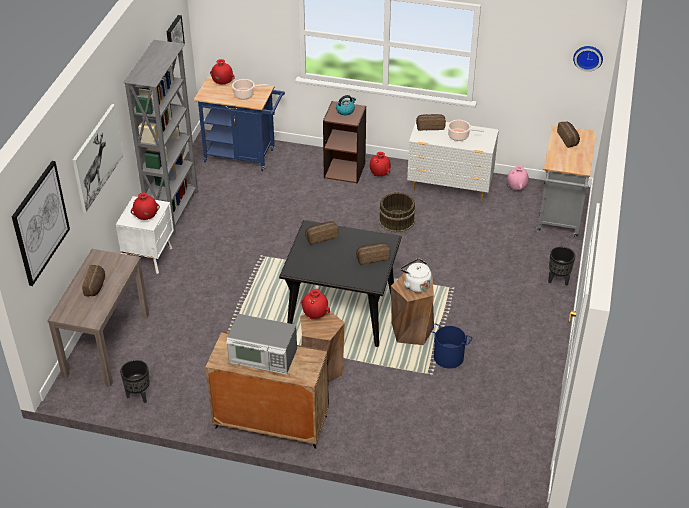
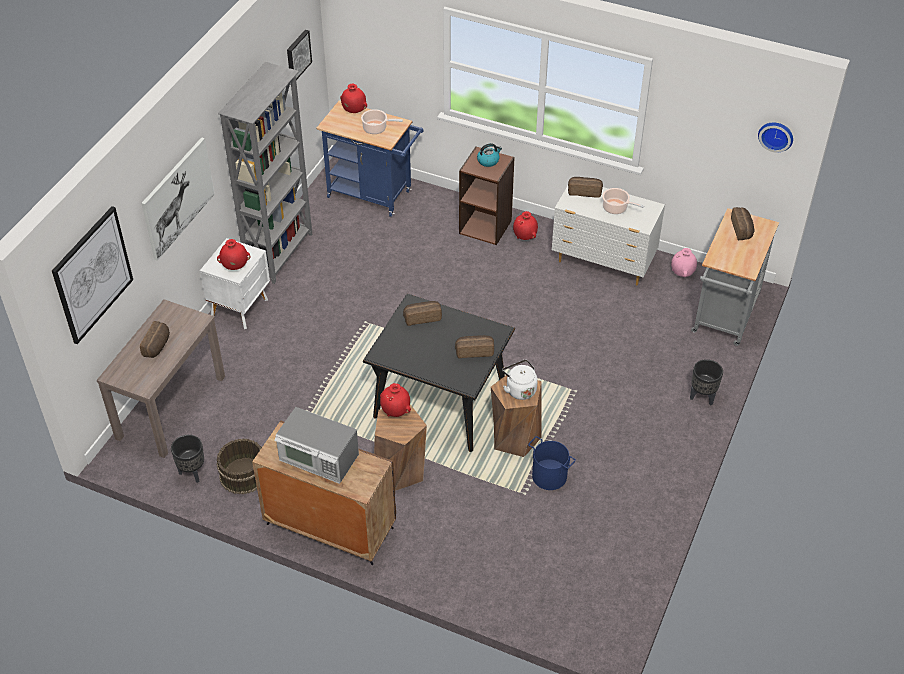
camera: 10 degrees right, 5 degrees up
brown bucket [379,192,416,233] -> brown bucket moved to [216,438,262,494]

